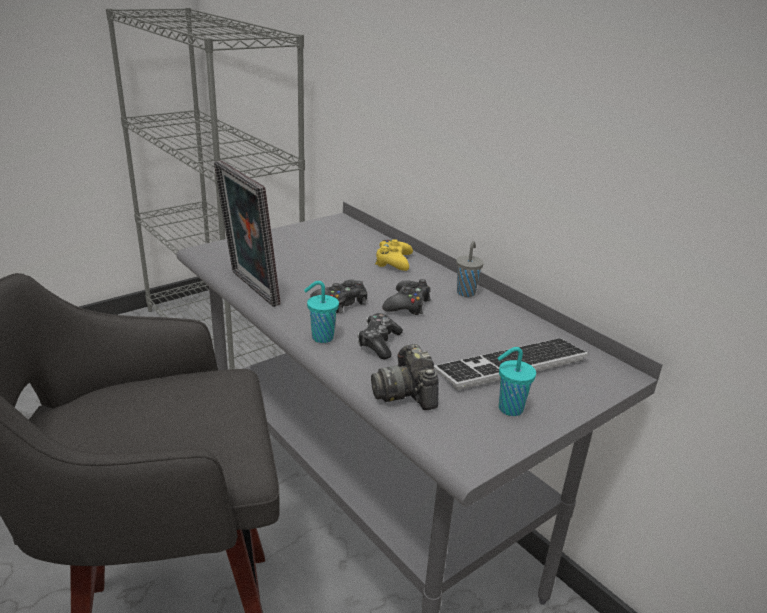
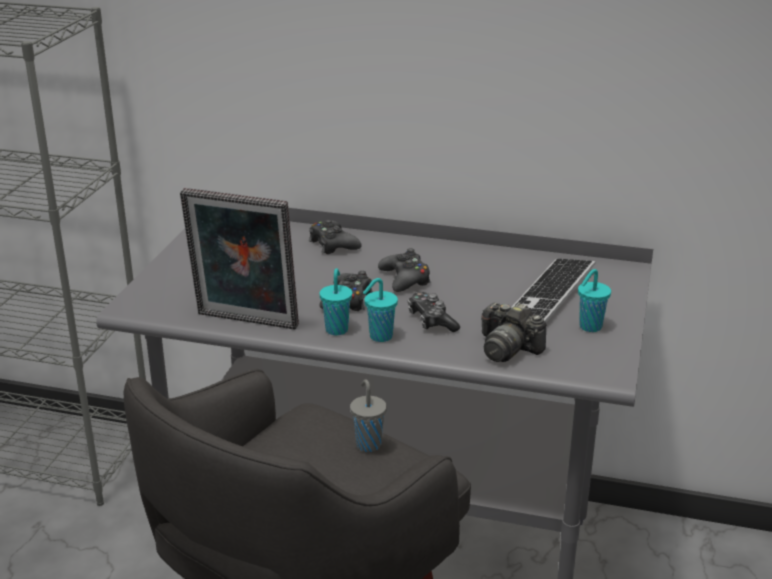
camera: 35 degrees left, 0 degrees up
yellow game controller [375,239,413,271] -> black game controller [309,220,362,254]
grey cup [456,241,484,297] -> grey cup moved to [350,379,387,452]
none -> turquoise cup [320,268,352,335]

